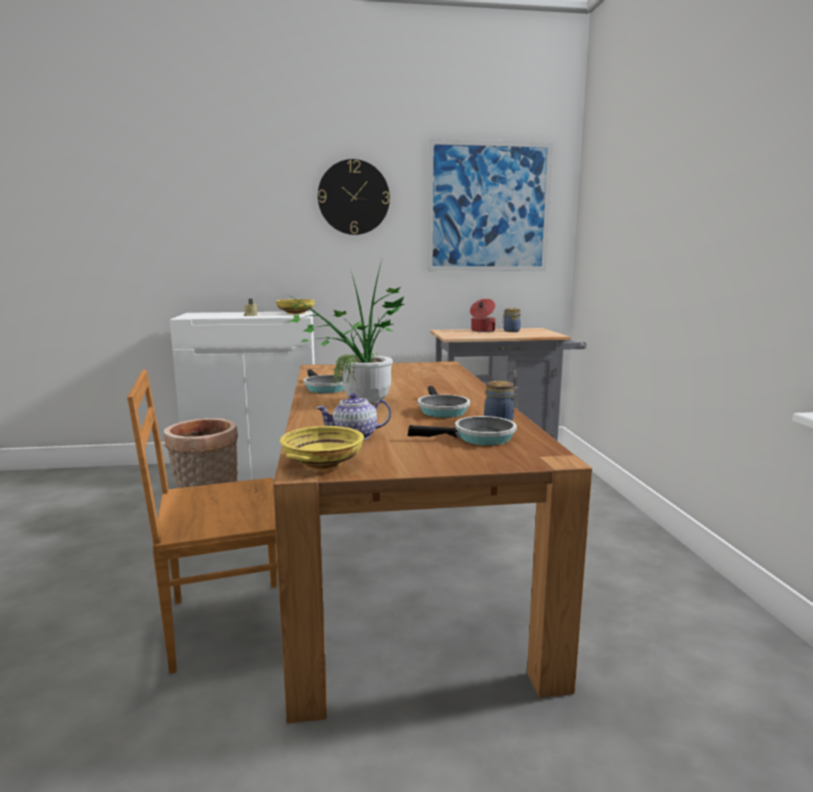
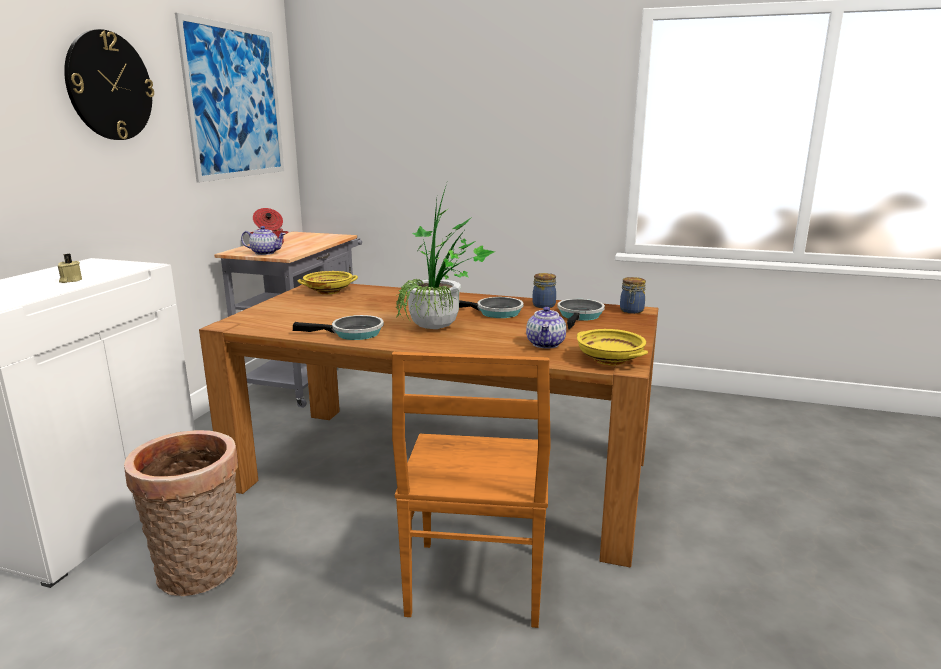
camera: 65 degrees left, 5 degrees up
yellow bowl [275,299,315,314] -> yellow bowl moved to [298,271,358,294]
jar [502,308,521,332] -> jar moved to [620,277,646,314]
none -> teapot [241,226,286,255]

